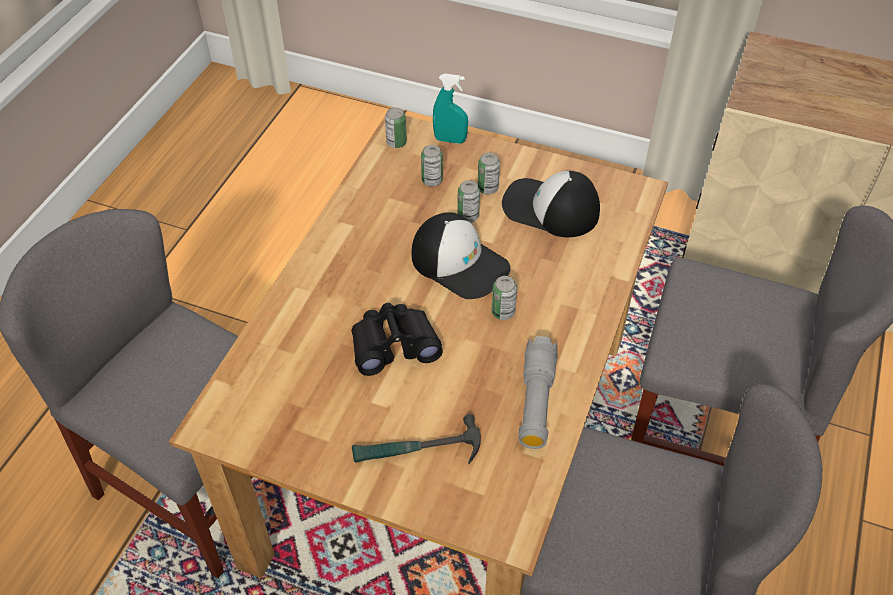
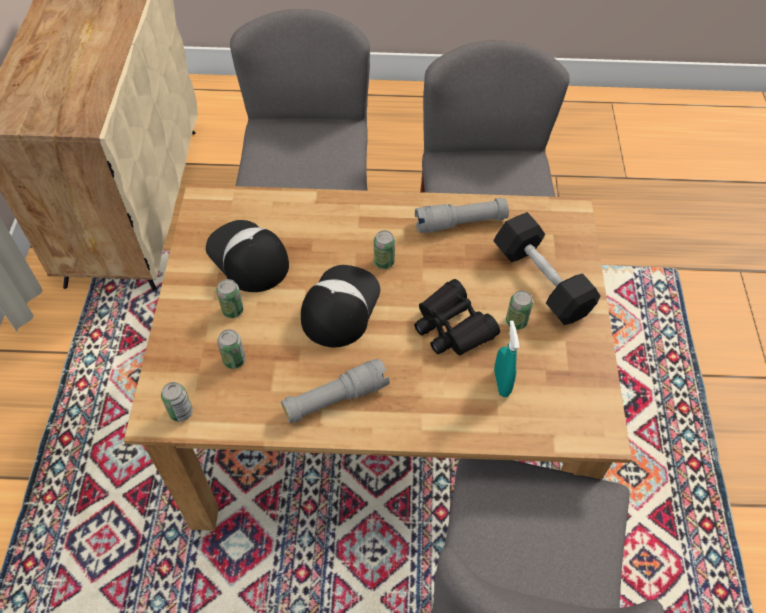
camera: 110 degrees left, 5 degrees up
hammer [352,414,481,464] -> black dumbbell [493,212,600,325]
turquoise spray bottle [433,74,468,144] -> turquoise spray bottle moved to [494,320,520,397]
can [457,180,480,223] -> can moved to [506,291,533,330]
cap [502,171,600,237] -> cap turned 135 degrees clockwise [206,220,289,292]
none -> grey flashlight [281,358,390,424]

